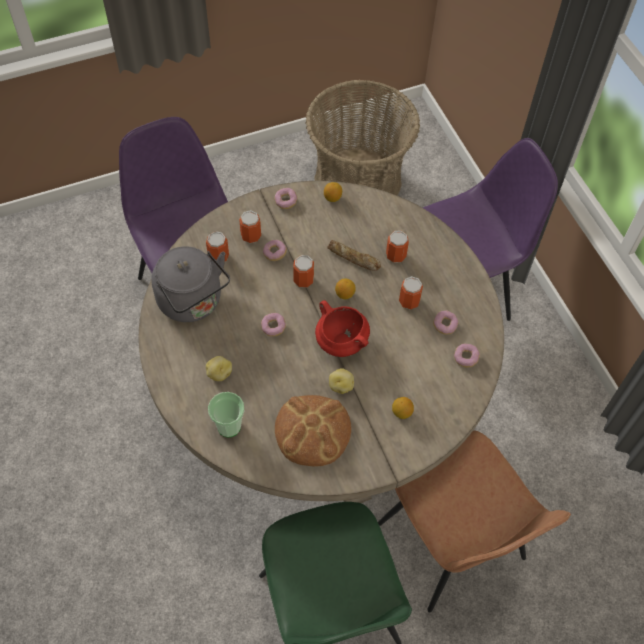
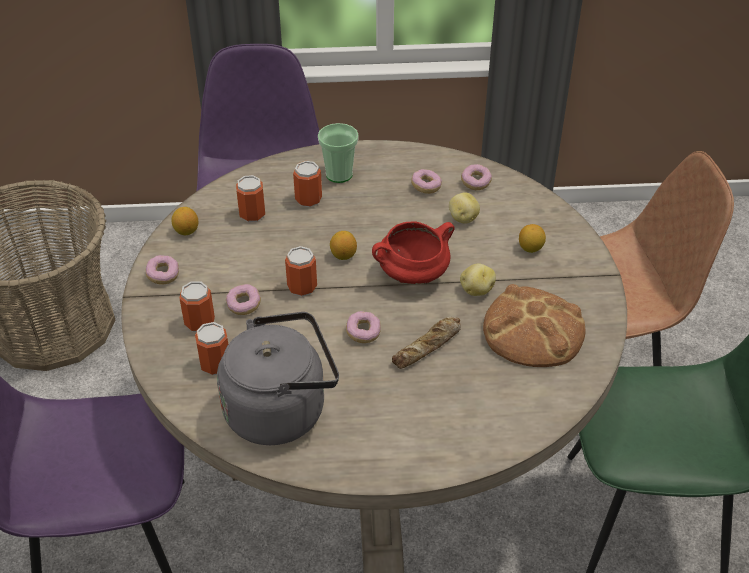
camera: 70 degrees left, 15 degrees down
potato [206,356,232,381] -> potato moved to [449,192,480,223]
cup [208,392,244,438] -> cup moved to [318,123,359,183]
bread [327,240,381,271] -> bread moved to [392,317,461,369]
can [399,276,423,310] -> can moved to [236,175,265,222]

